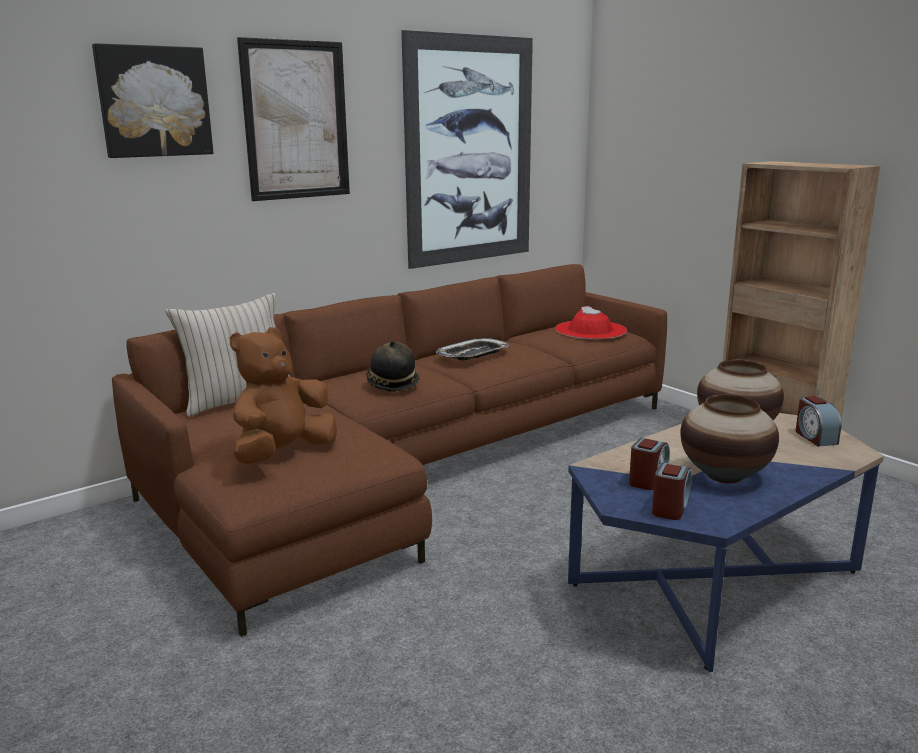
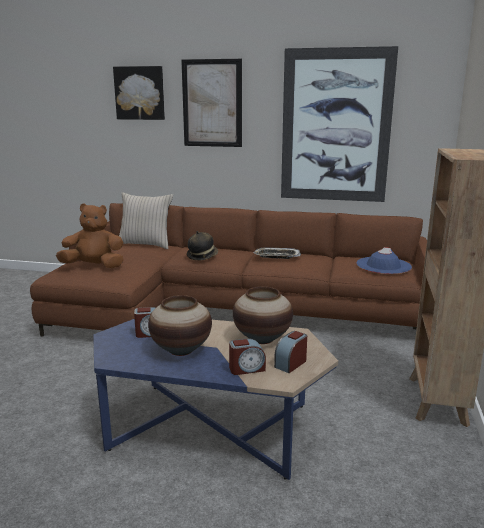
camera: 50 degrees right, 0 degrees up
red hat [555,306,627,339] -> blue hat [356,247,412,274]
alarm clock [652,463,692,520] -> alarm clock moved to [229,338,266,375]

